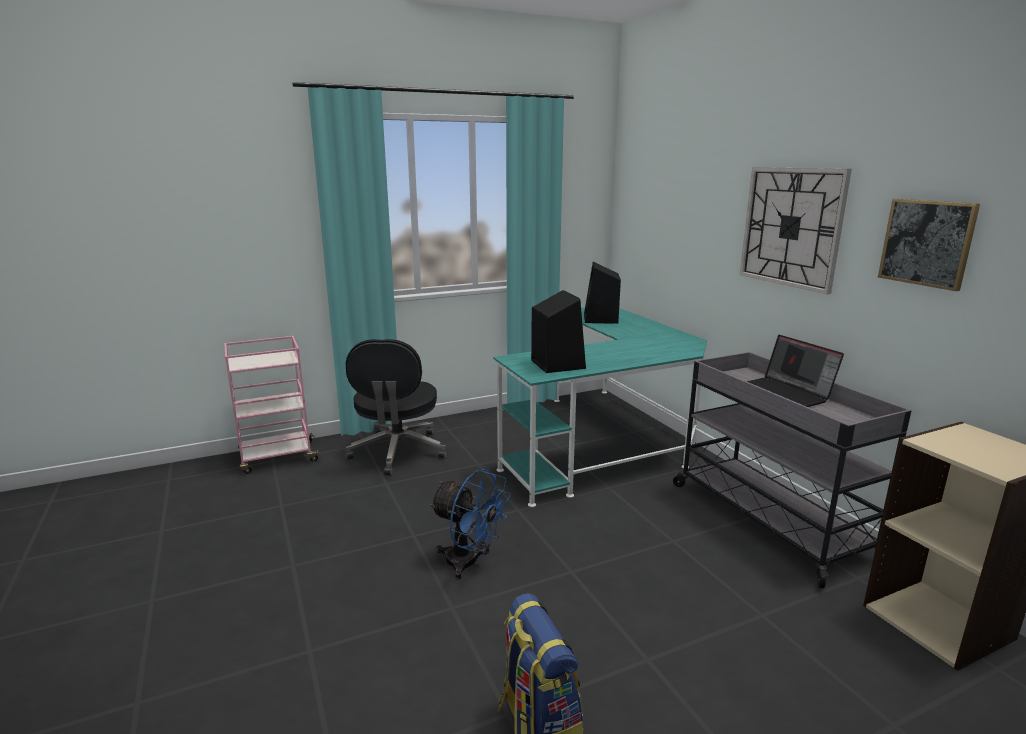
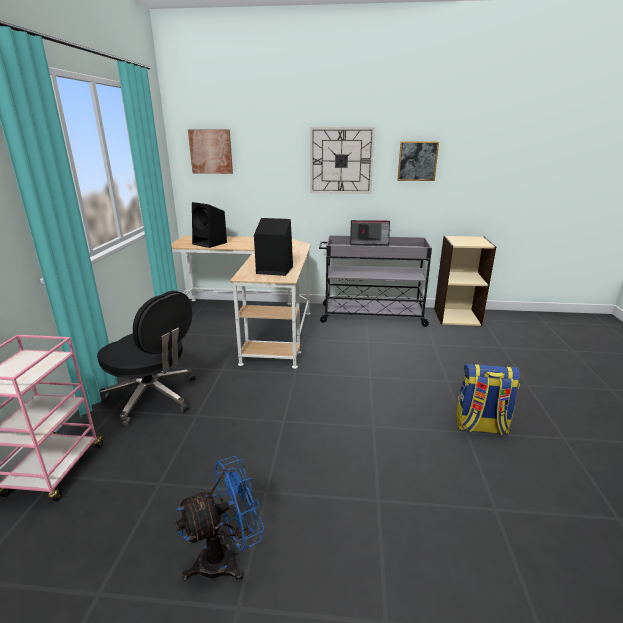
camera: 60 degrees left, 5 degrees up
blue fan [429,469,511,580] -> blue fan moved to [175,456,264,582]
turquoise desk [493,307,707,507] -> beige desk [171,235,311,369]
none -> picture [188,129,233,174]

